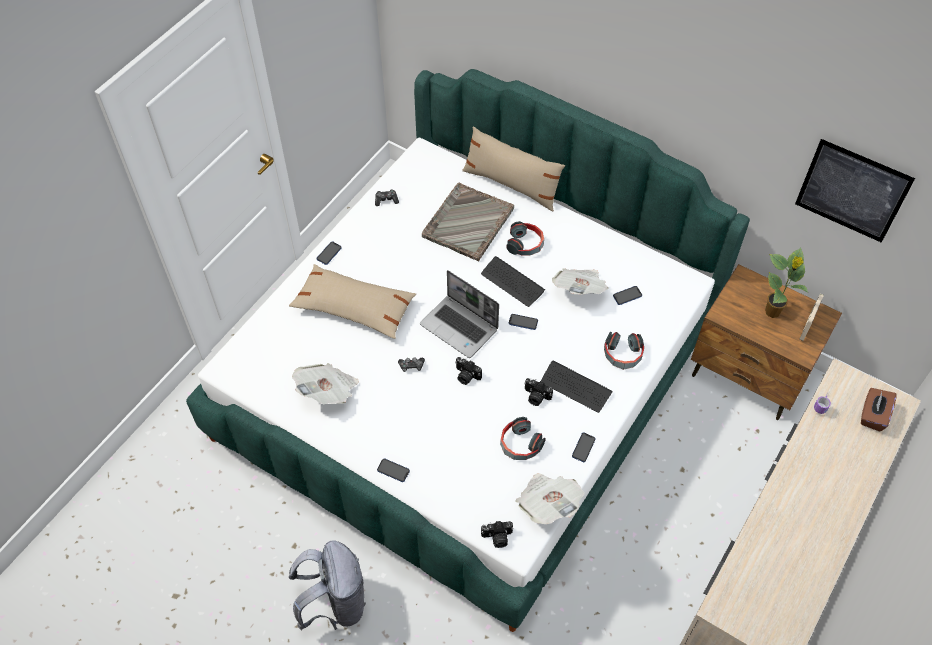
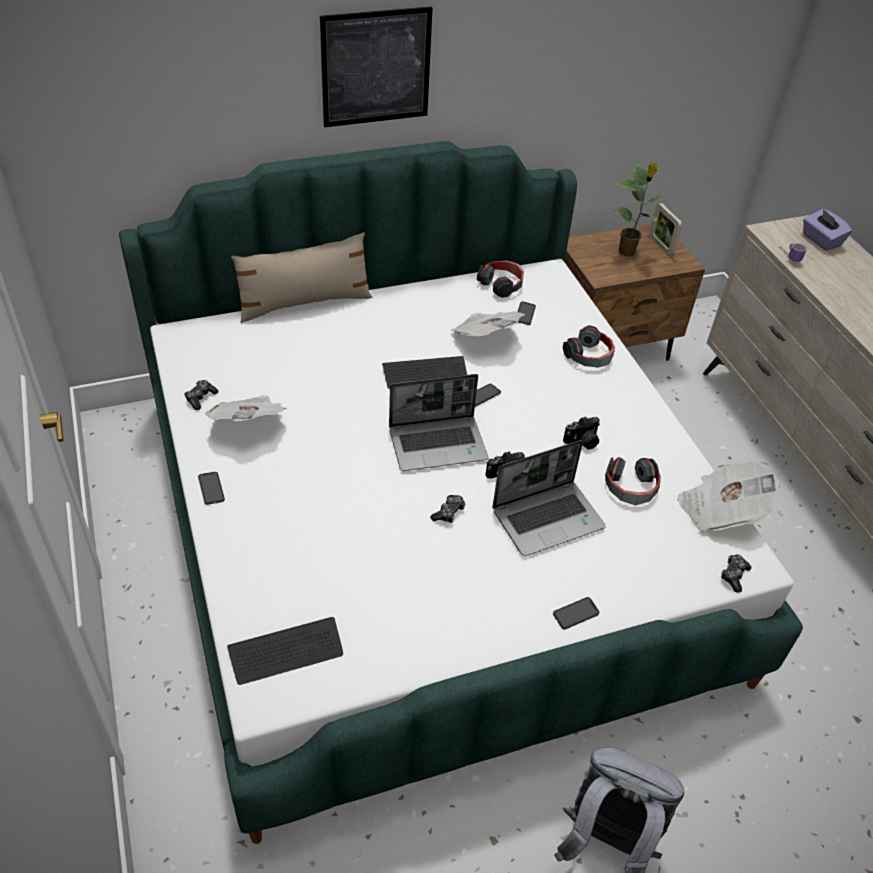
camera: 55 degrees left, 10 degrees down
beige pillow [289,264,416,339] -> none
newspaper [292,363,359,404] -> newspaper moved to [205,395,286,422]
grey tray [422,182,514,261] -> none
camera [481,521,514,548] -> game controller [721,555,751,593]
headphones [506,221,544,255] -> headphones moved to [477,261,524,298]
keyboard [541,361,613,413] -> keyboard moved to [227,617,343,685]
phone [572,433,596,462] -> none
picture [795,139,915,243] -> picture moved to [320,6,433,127]
brown tissue box [861,388,897,431] -> purple tissue box [803,209,852,251]
none -> laptop [492,440,606,556]

